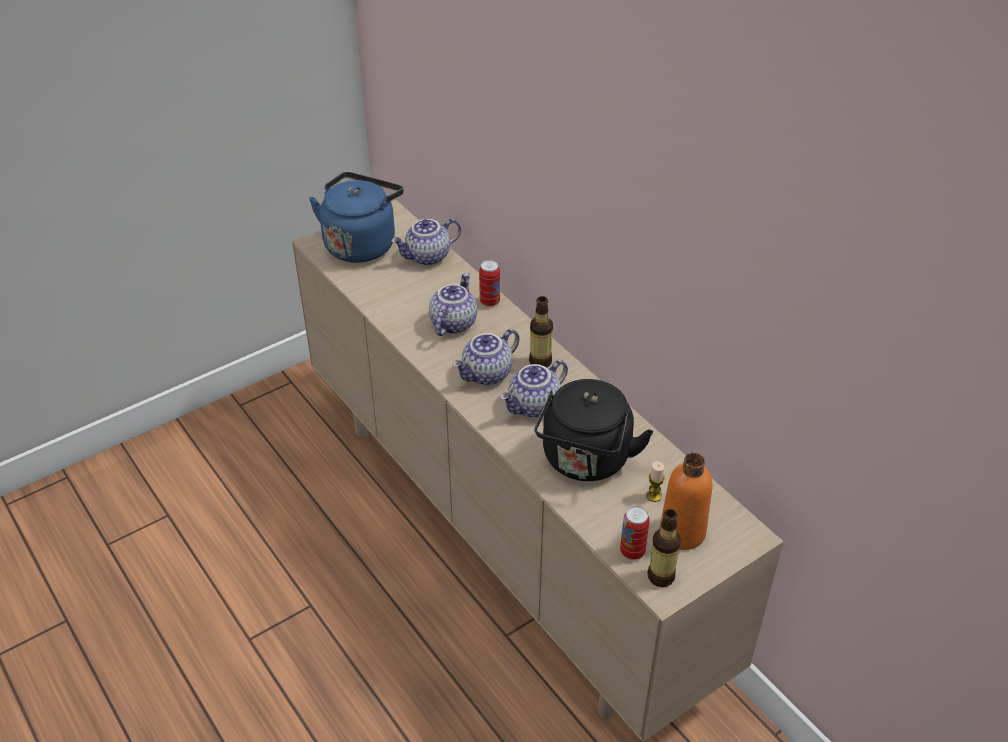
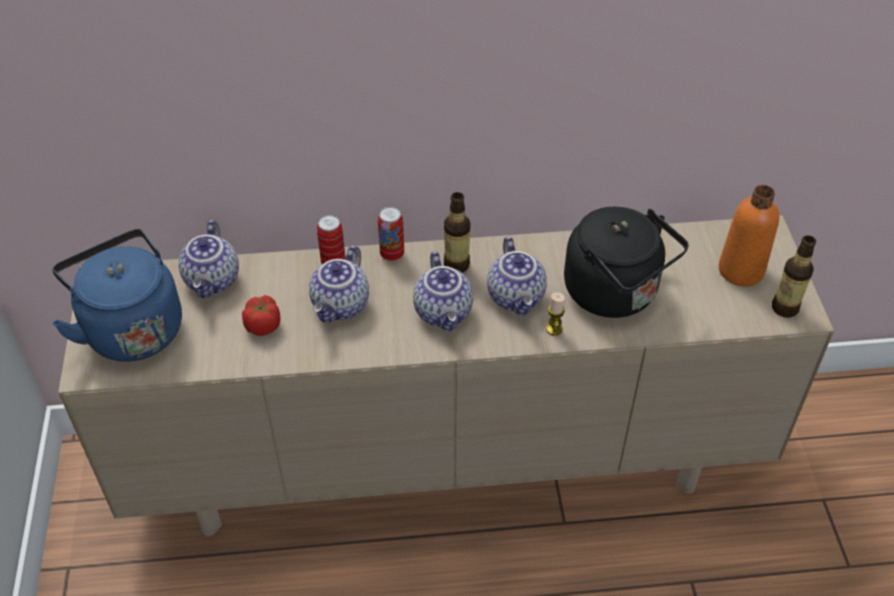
camera: 60 degrees left, 5 degrees up
teapot [429,273,477,336] -> teapot turned 120 degrees counterclockwise [309,245,369,322]
can [620,506,650,560] -> can moved to [378,207,404,261]
candle [646,461,665,502] -> candle moved to [546,292,565,335]
none -> tomato [242,295,280,336]

